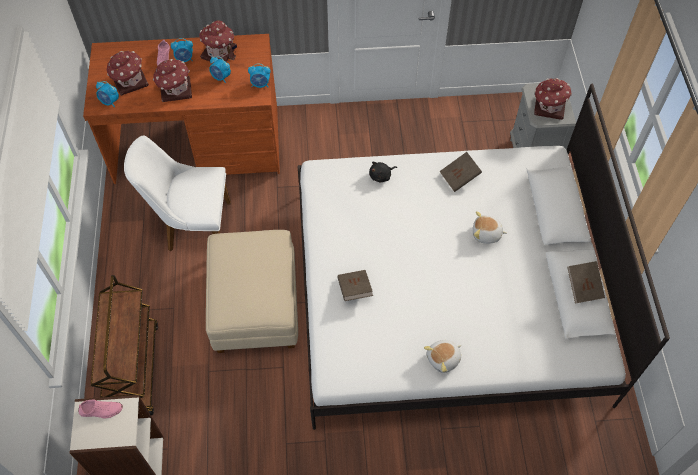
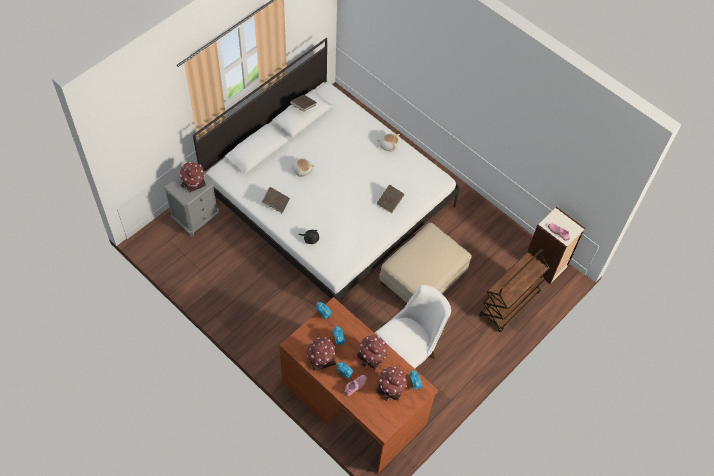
camera: 135 degrees left, 0 degrees up
white chair [124,136,231,251] -> white chair turned 90 degrees counterclockwise [375,285,451,369]

